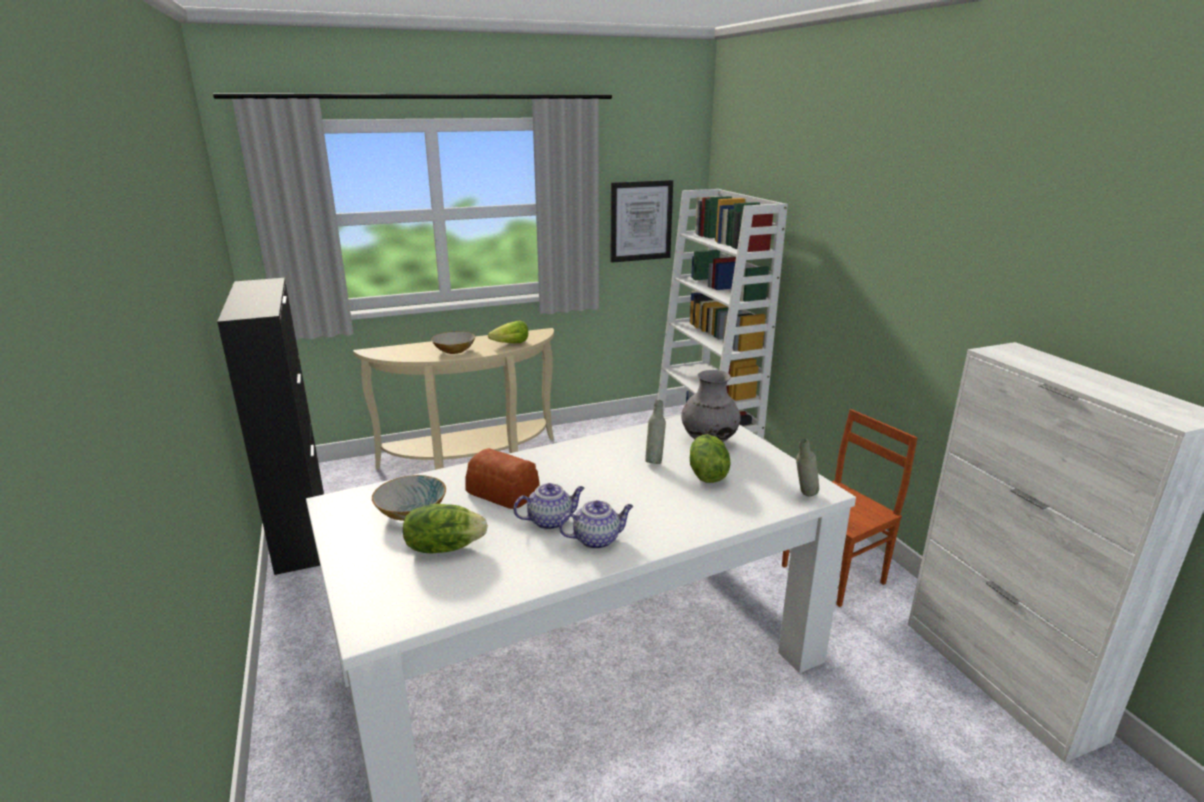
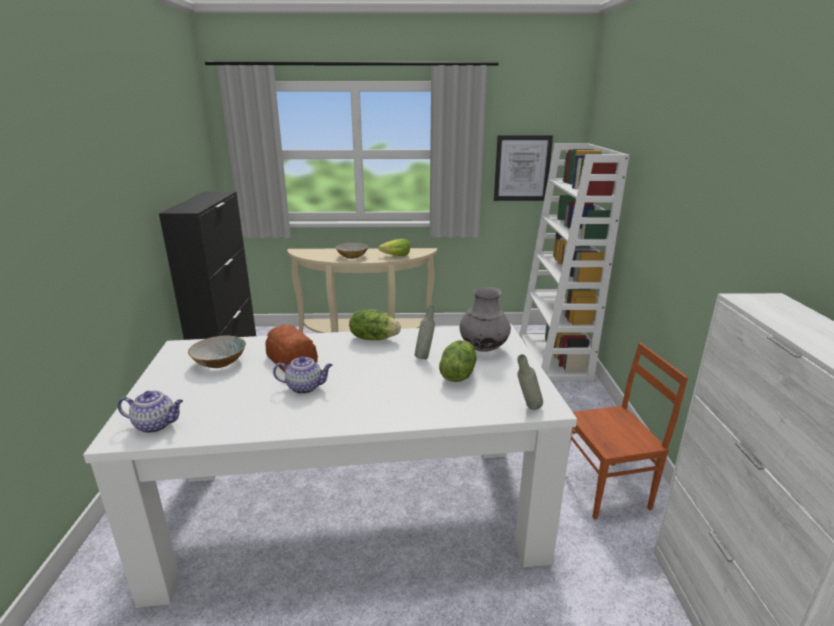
camera: 20 degrees right, 0 degrees up
lettuce [403,504,488,554] -> lettuce moved to [349,309,401,340]
teapot [559,500,633,549] -> teapot moved to [118,391,183,433]

